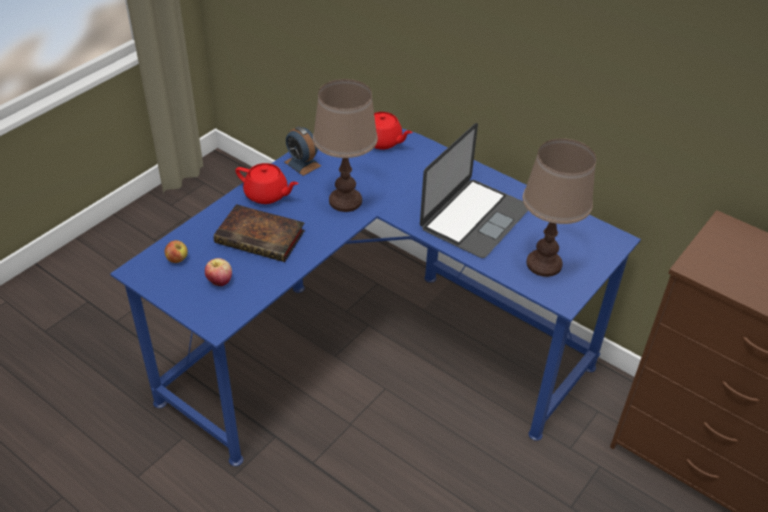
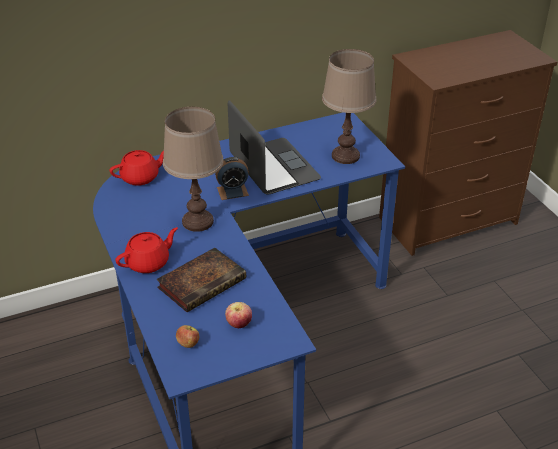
camera: 60 degrees left, 5 degrees down
alarm clock [284,126,321,176] -> alarm clock moved to [215,157,249,200]

